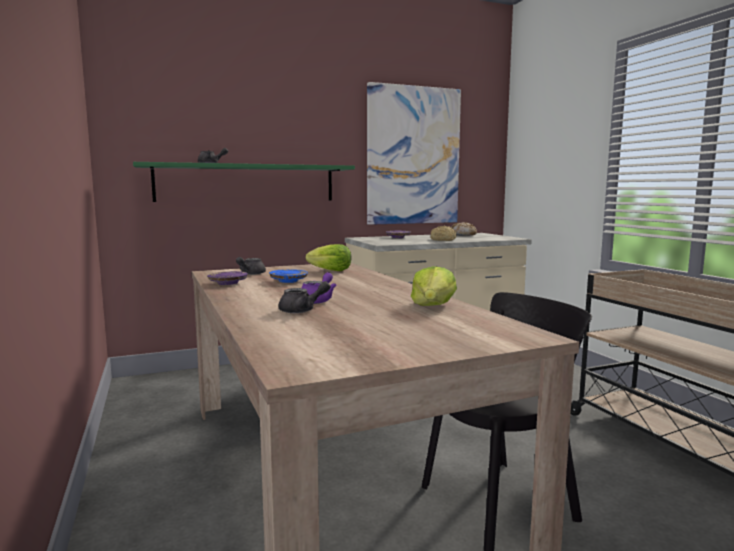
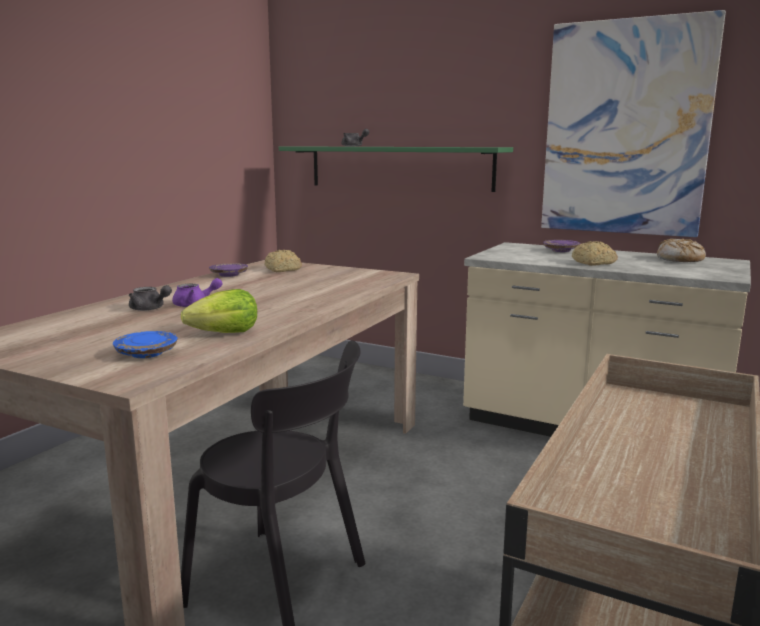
camera: 50 degrees right, 5 degrees up
grey teapot [236,257,266,275] -> bread [265,250,302,272]
blue plate [269,269,308,283] -> blue plate moved to [113,331,178,358]
lettuce [306,244,351,271] -> none

